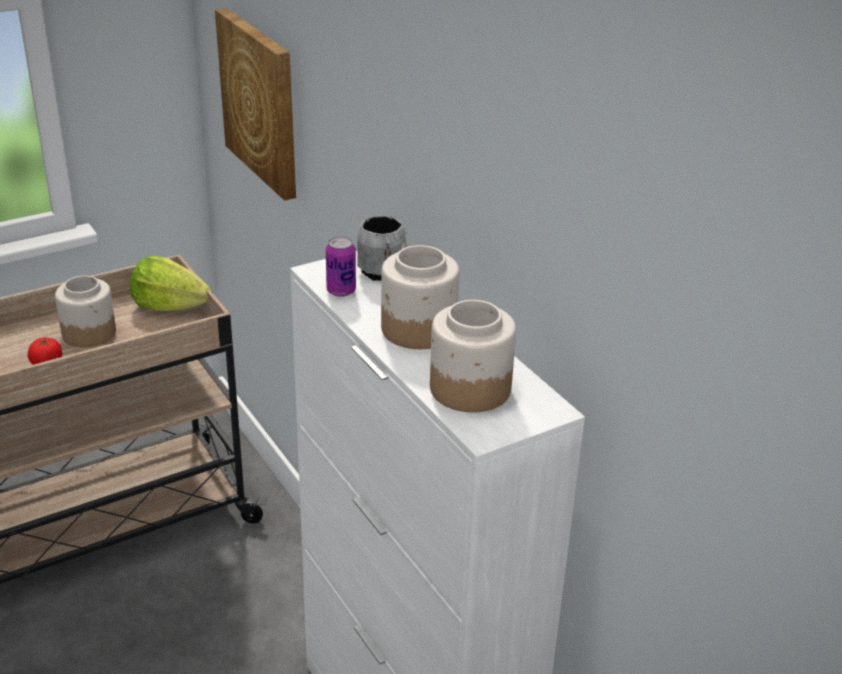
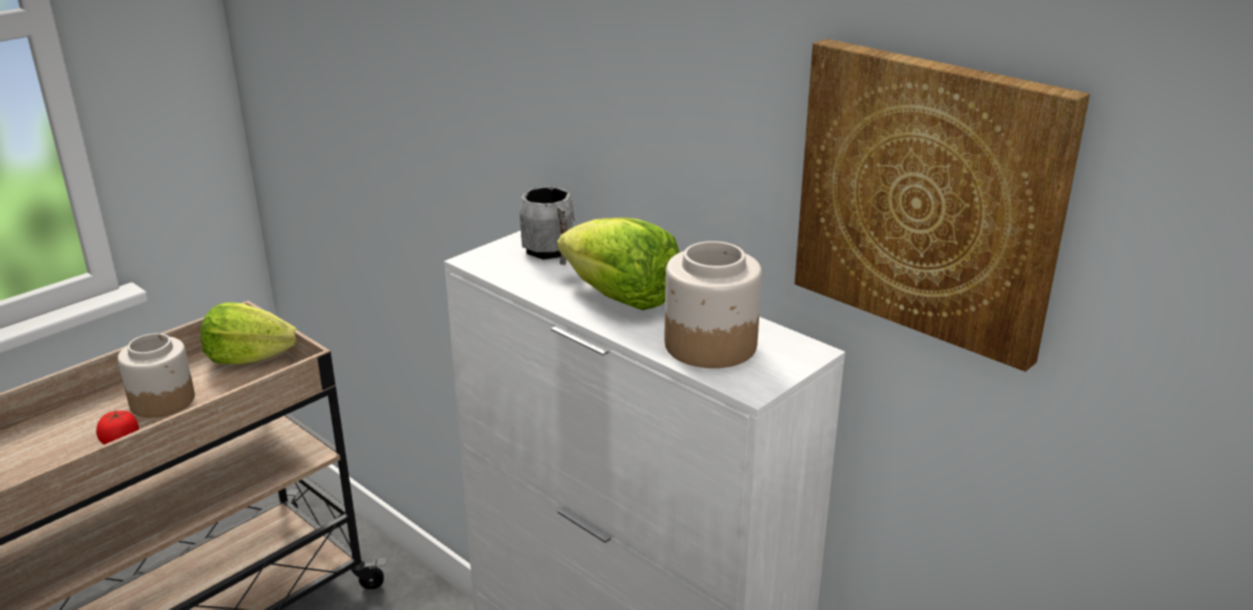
camera: 15 degrees left, 5 degrees down
picture [215,8,296,201] -> picture moved to [795,39,1090,372]
can [326,237,356,297] -> none
jar [381,245,460,349] -> lettuce [557,218,680,310]

